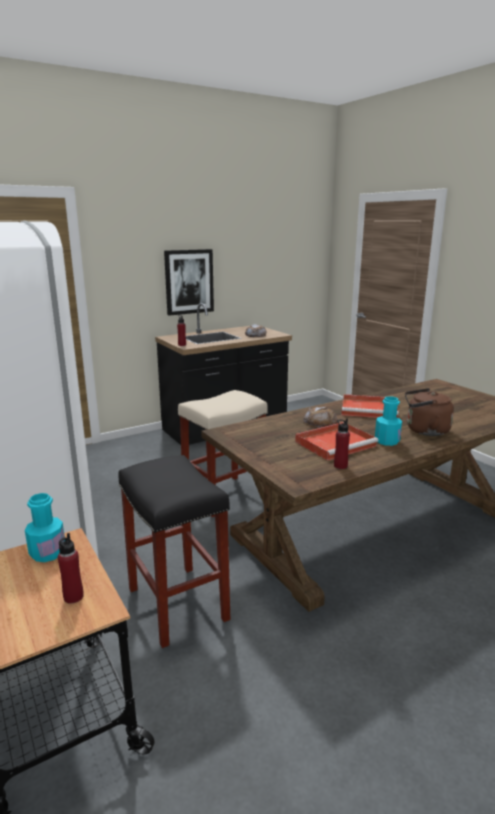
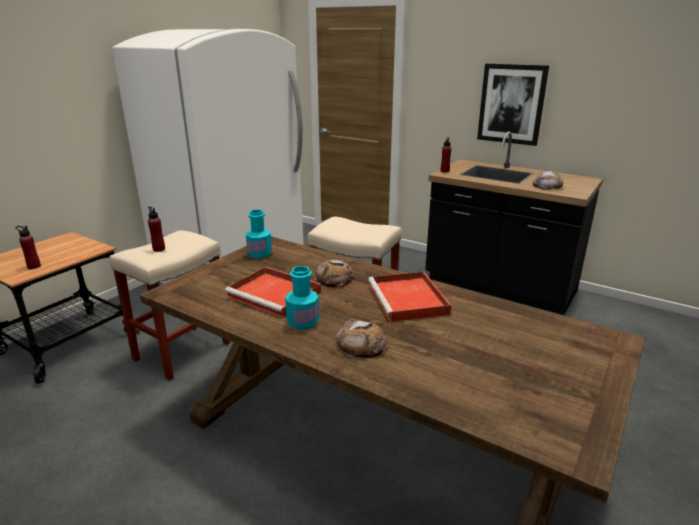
camera: 65 degrees right, 5 degrees up
turquoise bottle [25,493,65,562] -> turquoise bottle moved to [246,209,272,258]
black stool [118,455,230,648] -> beige stool [109,230,230,381]
red bottle [334,419,350,469] -> red bottle moved to [148,207,165,252]
brown kettle [405,388,454,436] -> bread [335,319,388,358]

